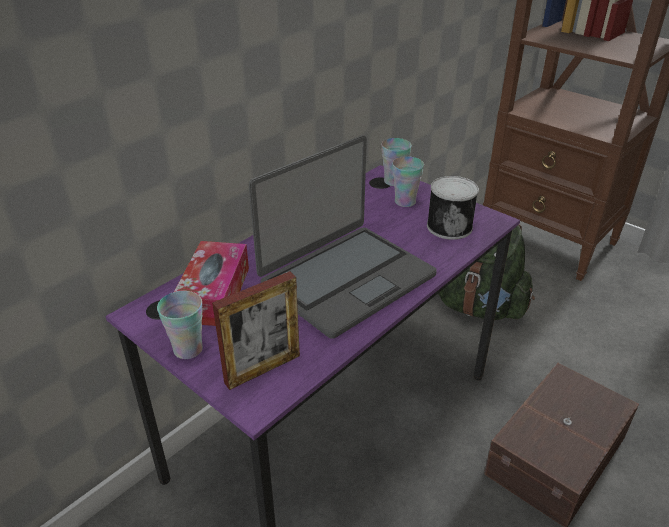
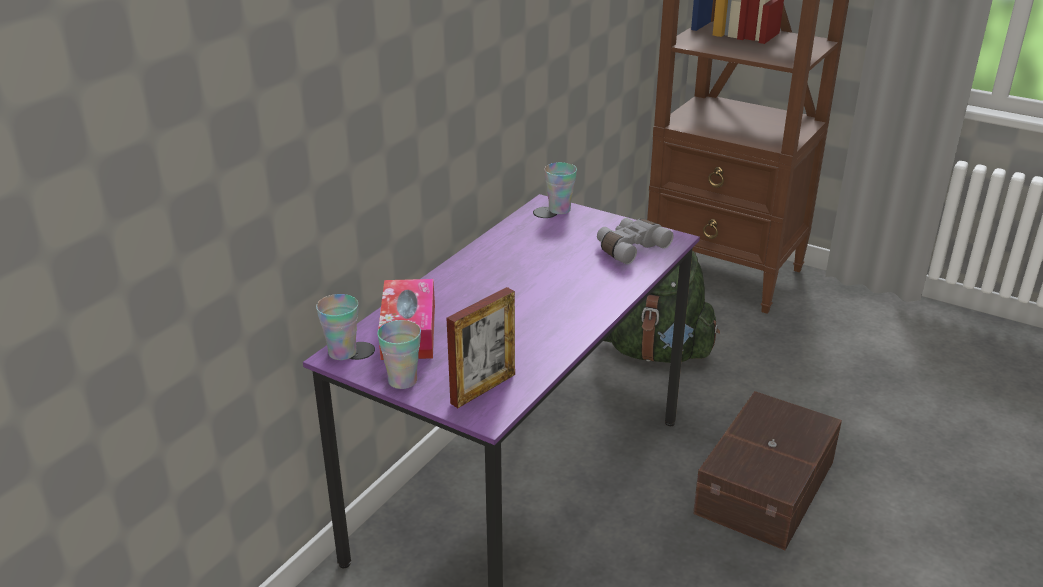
camera: 10 degrees left, 5 degrees down
laptop [249,136,437,339] -> none
cup [392,156,424,207] -> cup moved to [316,294,358,360]
can [427,176,479,240] -> grey binoculars [597,218,674,264]

